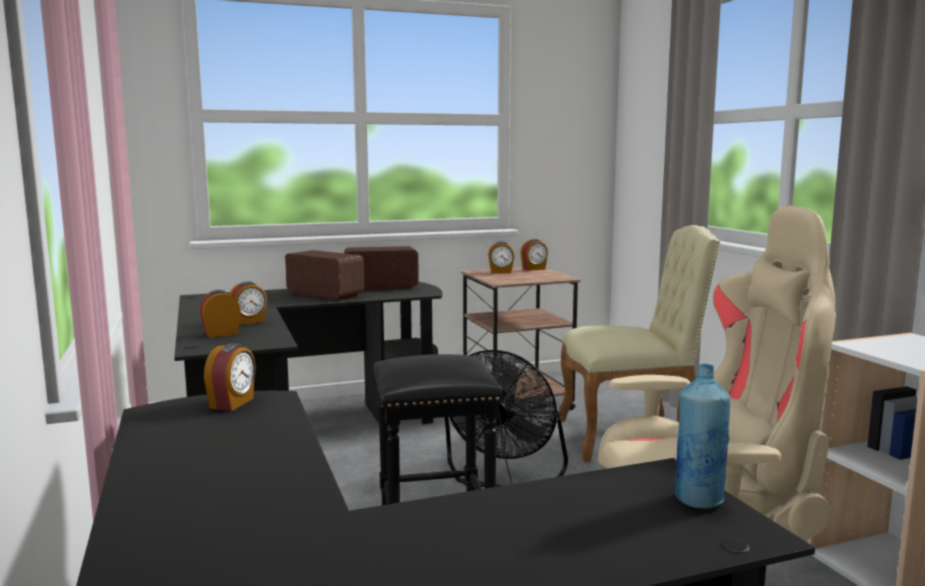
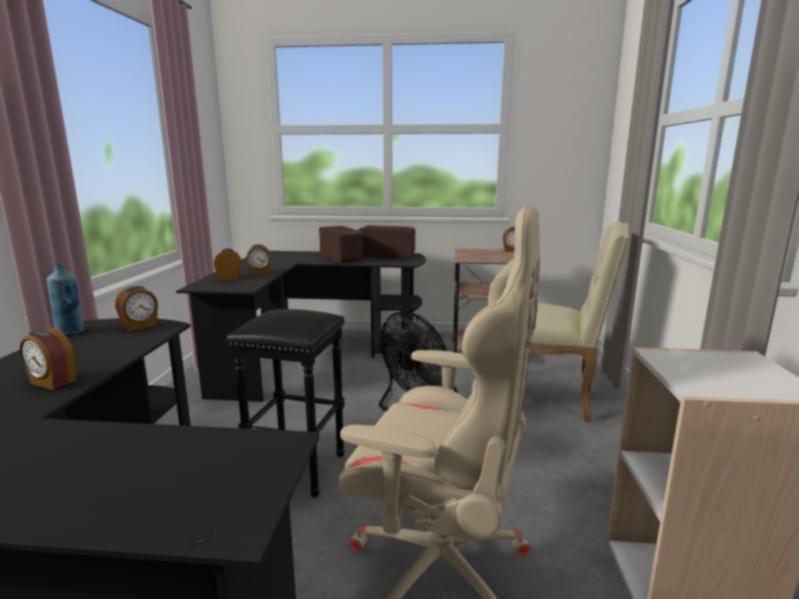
camera: 25 degrees right, 5 degrees up
alarm clock [488,241,514,273] -> alarm clock moved to [19,328,76,390]
blue bottle [675,363,730,509] -> blue bottle moved to [47,262,84,335]

